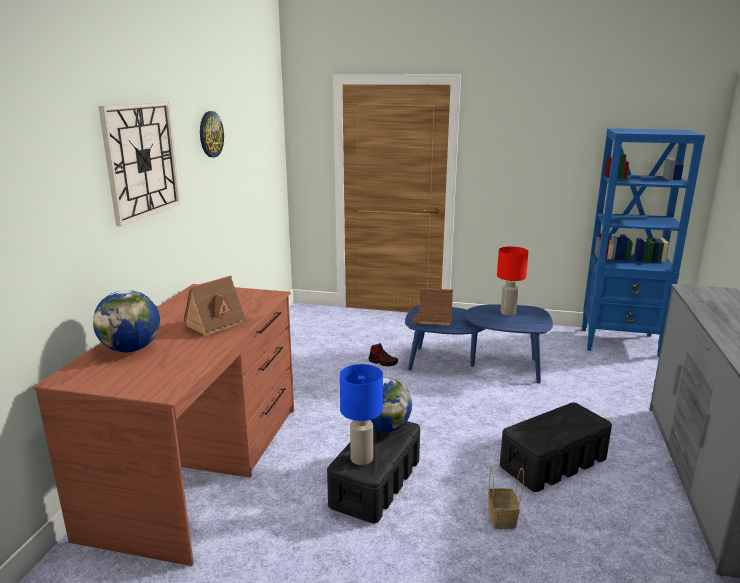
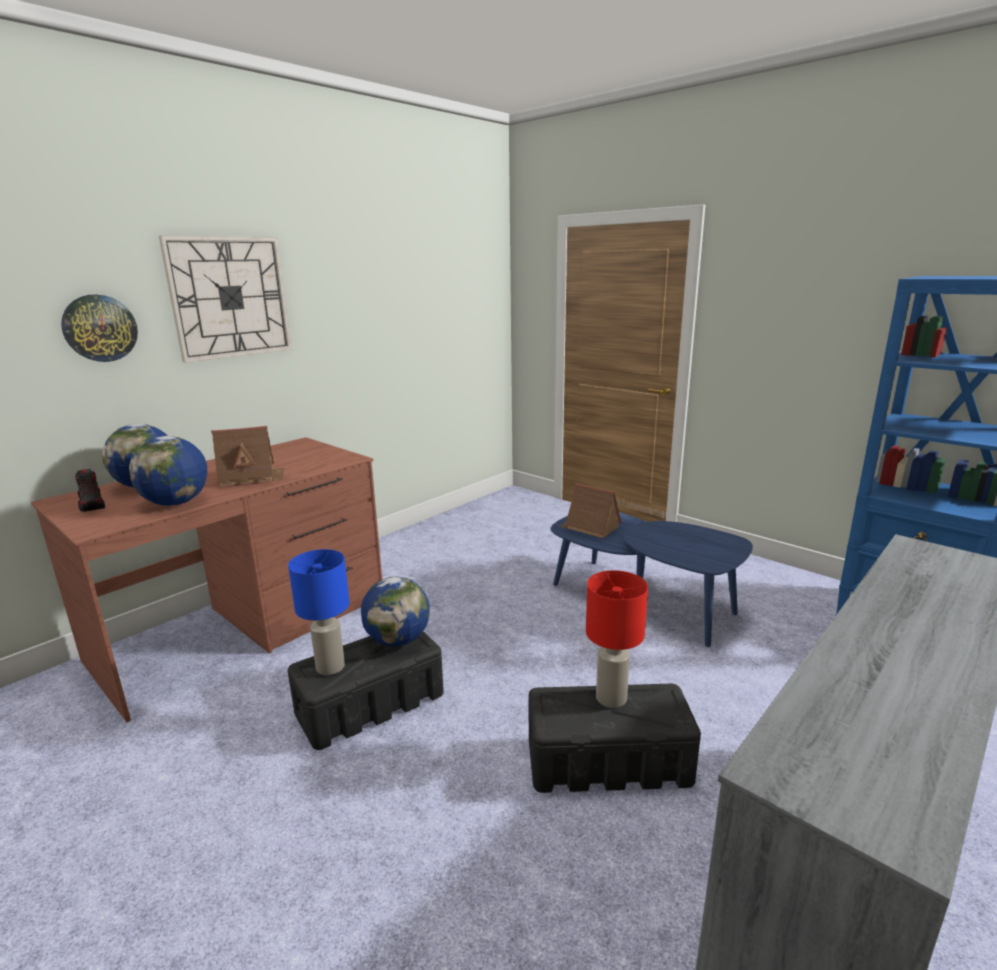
camera: 30 degrees right, 0 degrees up
wall clock [200,111,224,157] -> wall clock moved to [61,295,138,362]
shoe [369,343,398,366] -> shoe moved to [75,469,105,512]
basket [488,468,524,529] -> none
red table lamp [497,246,529,316] -> red table lamp moved to [586,570,648,708]
none -> globe [129,436,207,506]

